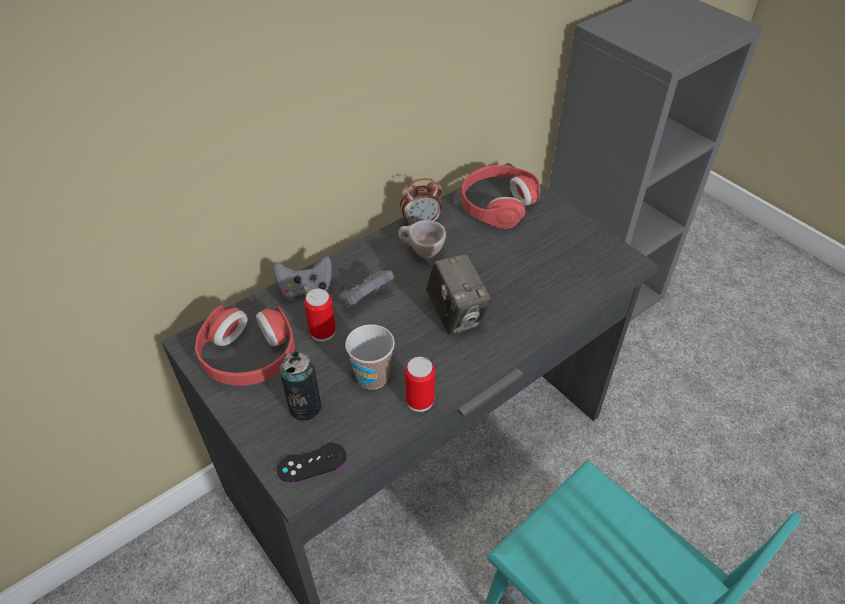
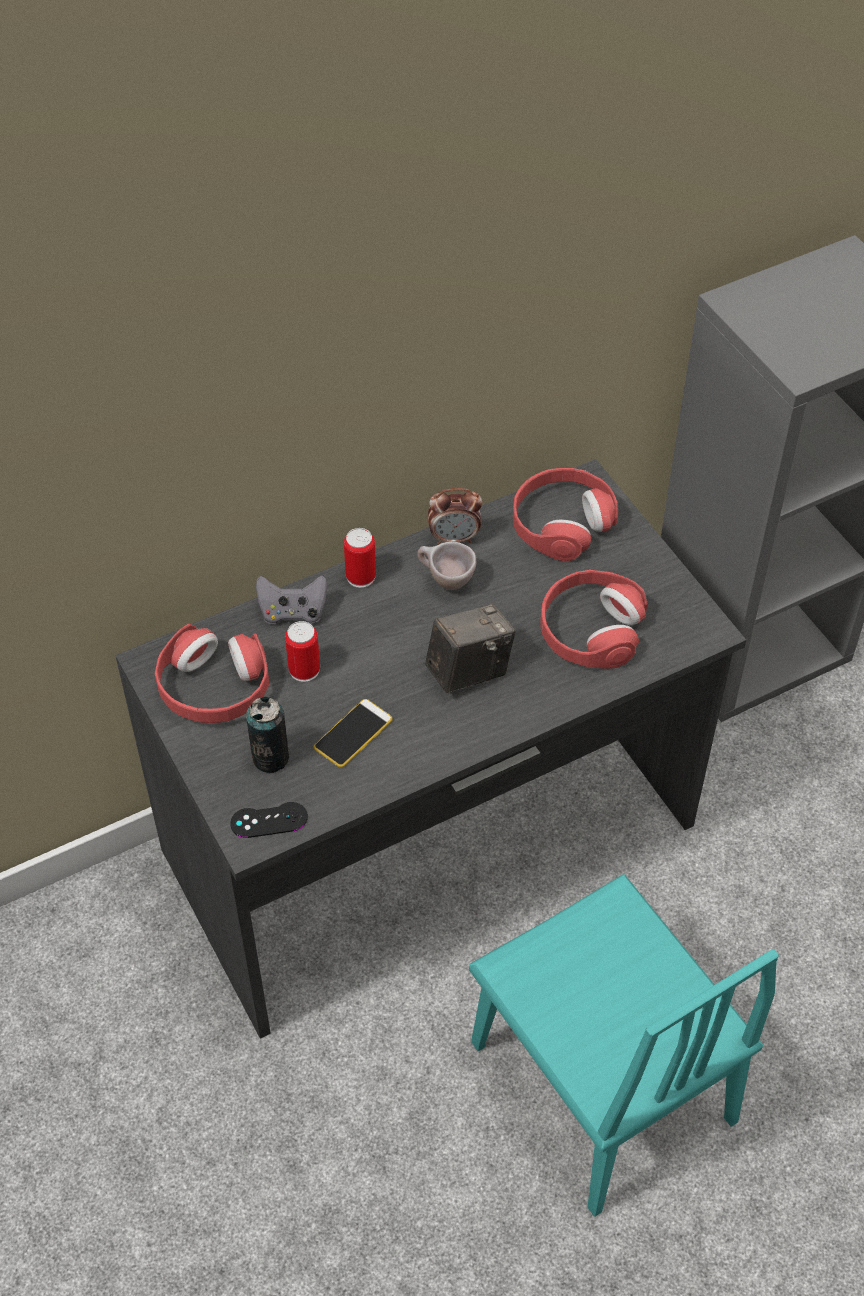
camera: 10 degrees right, 5 degrees up
grey game controller [338,270,394,307] -> none
cup [345,324,395,390] -> phone [314,699,393,768]
can [405,357,435,412] -> can moved to [344,528,376,588]
camera [426,253,491,335] -> camera turned 105 degrees counterclockwise [425,604,516,693]
none -> red headphones [540,570,648,669]

